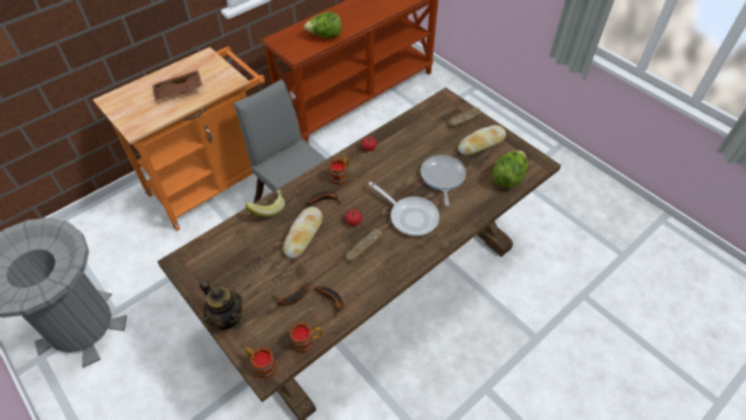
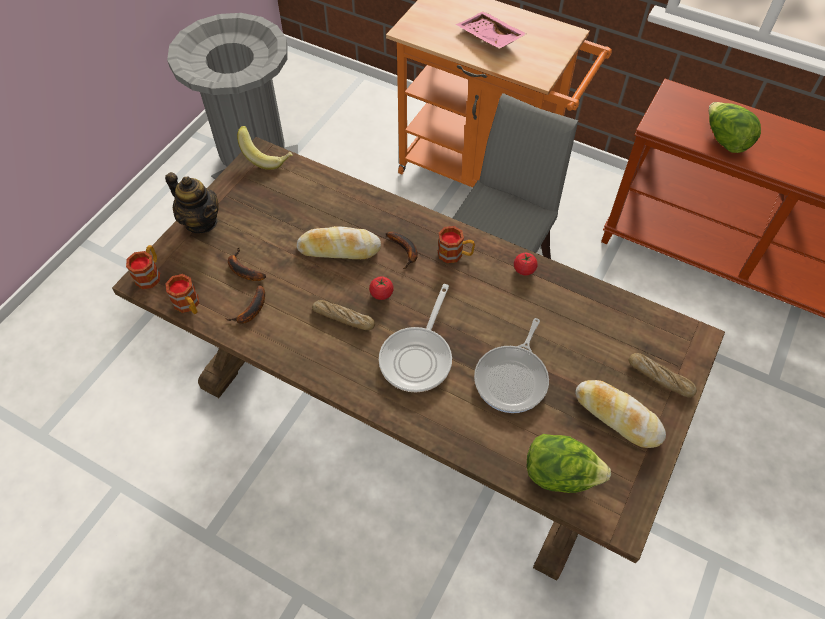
camera: 70 degrees right, 5 degrees up
brown tray [152,70,202,101] -> pink tray [456,11,526,49]
teapot [199,280,243,330] -> teapot turned 75 degrees counterclockwise [165,172,219,233]
banana [245,190,285,217] -> banana moved to [237,126,293,170]
frying pan [421,155,466,206] -> frying pan turned 135 degrees clockwise [474,318,549,413]

